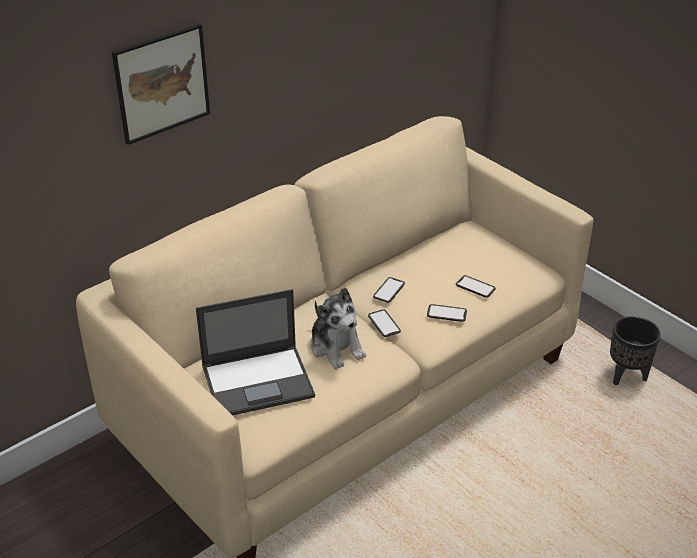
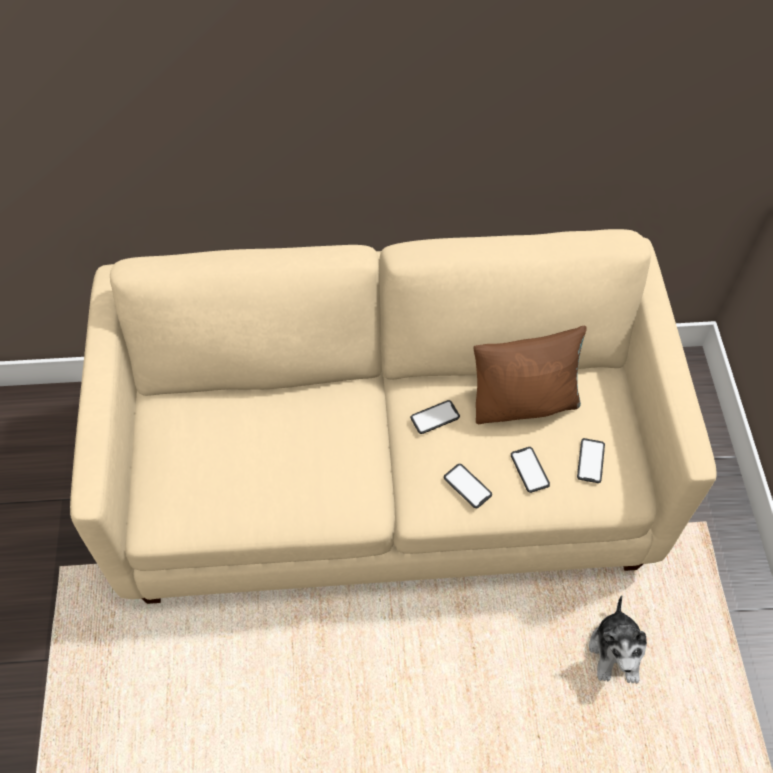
camera: 35 degrees right, 20 degrees up
picture [112,24,210,145] -> none
laptop [196,289,315,415] -> none
plush toy [310,287,366,369] -> plush toy moved to [589,595,647,684]
phone [368,309,401,337] -> phone moved to [577,438,605,483]
black planter [610,316,661,386] -> none
none -> brown pillow [473,325,587,424]

